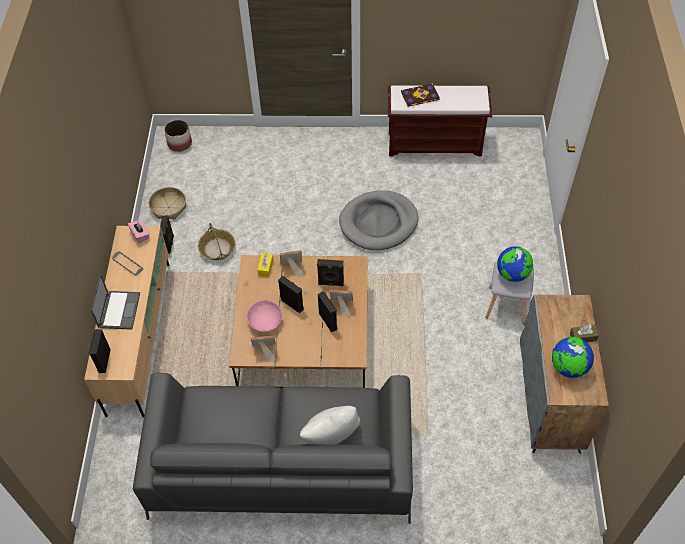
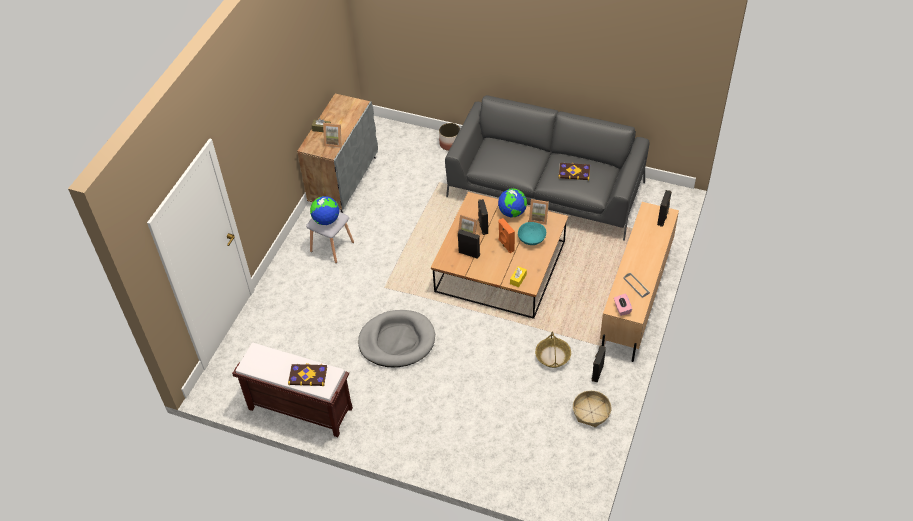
camera: 160 degrees left, 5 degrees down
laptop [91,274,140,330] -> none
planter [164,120,192,152] -> planter moved to [439,123,460,151]
pink bowl [247,300,282,332] -> turquoise bowl [518,222,546,245]
black speaker [278,276,304,313] -> orange speaker [498,218,515,253]
picture frame [280,250,303,277] -> picture frame moved to [323,123,341,148]
white pillow [300,406,360,445] -> none
globe [552,337,594,378] -> globe moved to [498,188,527,218]
none -> book [559,163,590,180]

